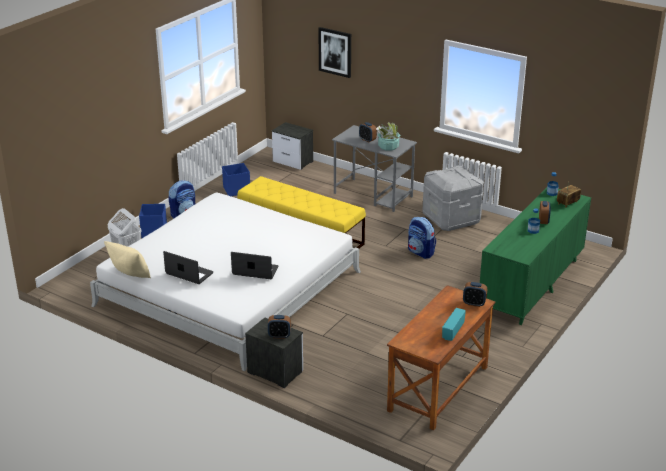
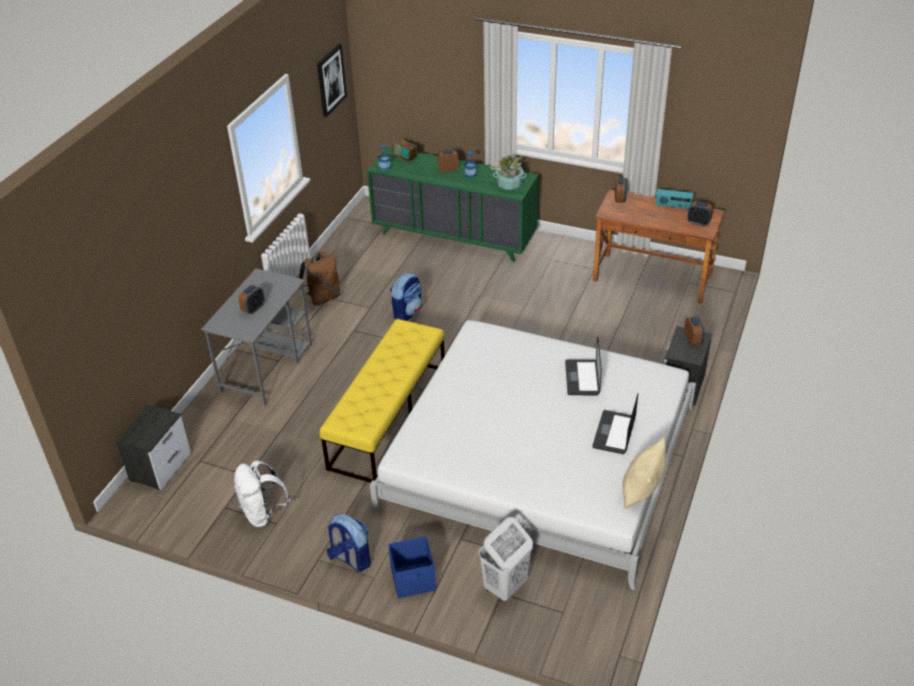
camera: 100 degrees left, 10 degrees up
blue storage box [222,163,250,196] -> white backpack [234,461,291,527]
picture [319,27,351,78] -> picture moved to [317,44,347,117]
potted plant [376,122,400,151] -> potted plant moved to [490,155,527,190]
grey storage box [422,165,484,231] -> brown backpack [299,252,340,306]
none -> alarm clock [688,201,713,227]

